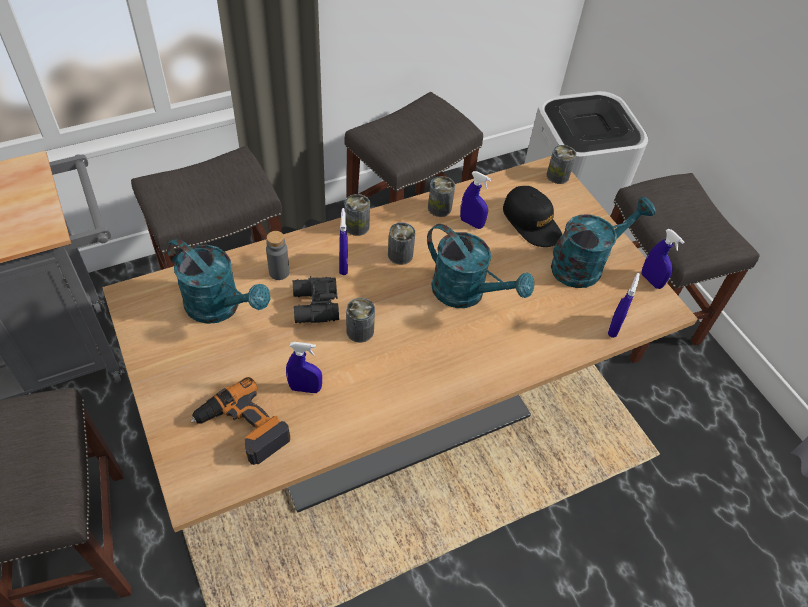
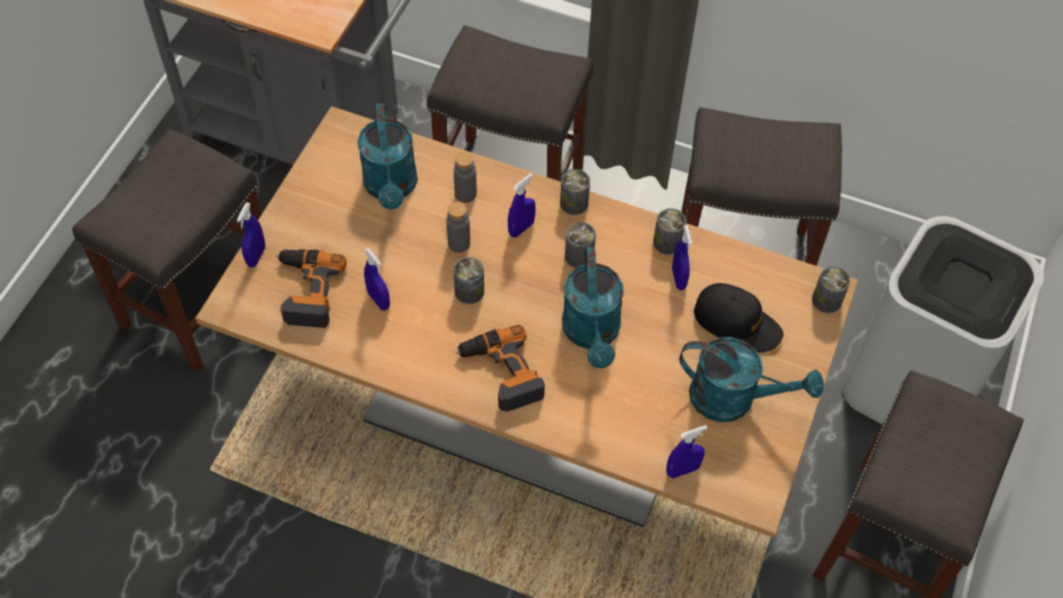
camera: 50 degrees right, 5 degrees up
black binoculars [293,276,339,324] -> grey bottle [446,202,470,253]
black cap [503,186,562,247] -> black cap turned 75 degrees counterclockwise [694,283,783,353]
blue spray bottle [641,229,684,289] -> blue spray bottle moved to [237,202,265,267]
none -> power drill [455,325,545,412]

